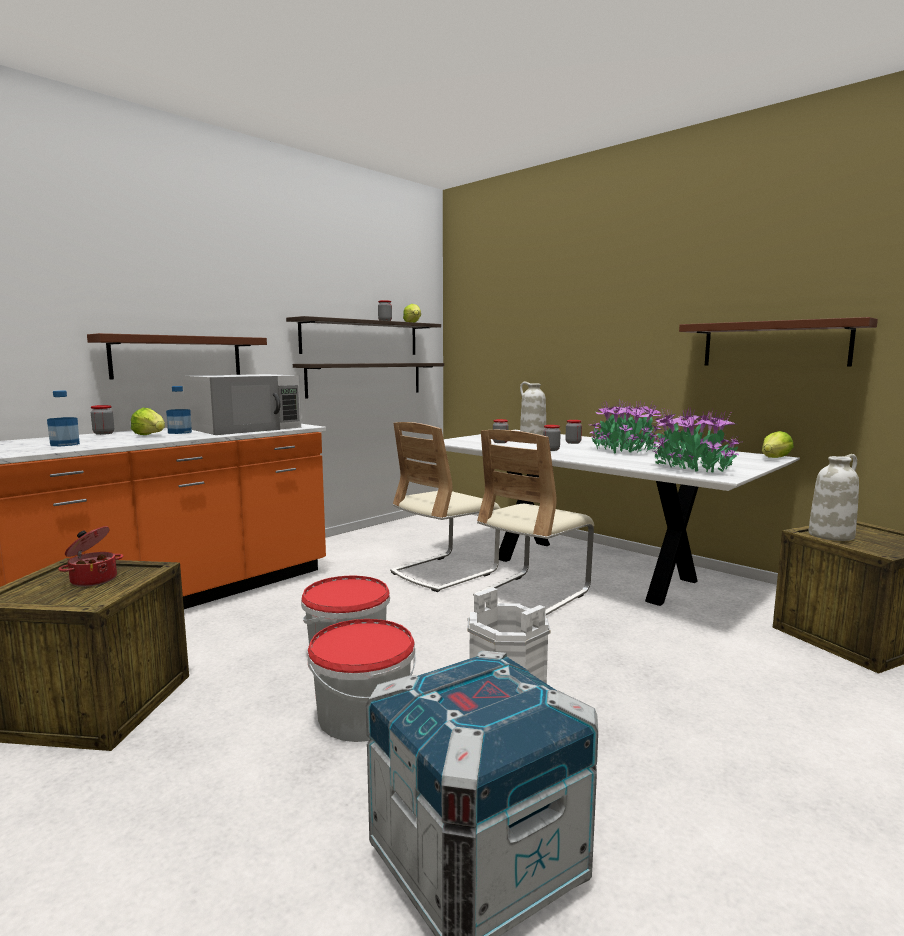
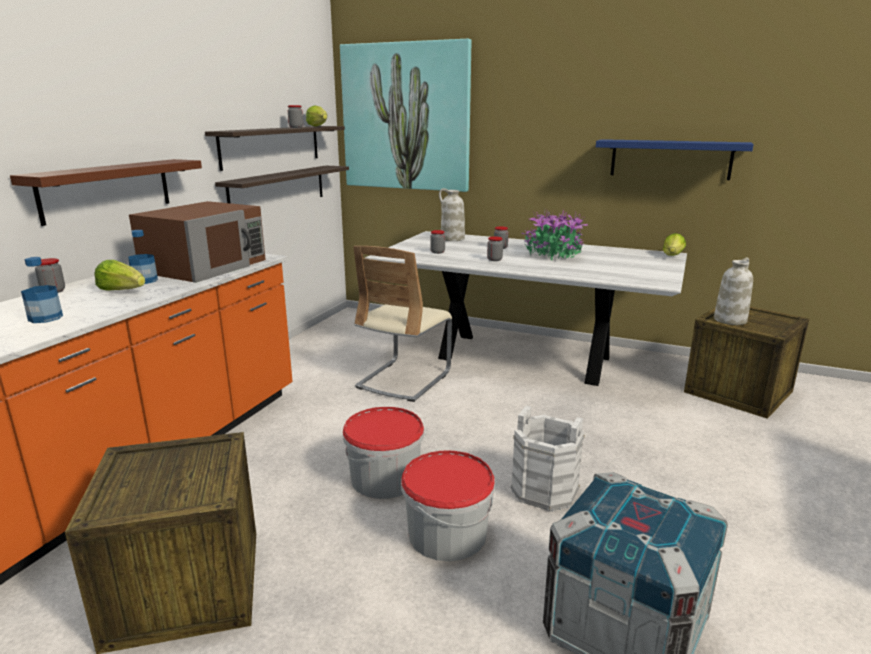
camera: 20 degrees left, 10 degrees up
cooking pot [58,526,123,587] -> none
white microwave [183,374,301,435] -> brown microwave [129,201,266,283]
beige chair [473,430,594,615] -> none
potted plant [653,407,739,472] -> none
brown shelf [679,317,878,367] -> blue shelf [596,139,754,180]
none -> picture [340,39,471,192]

